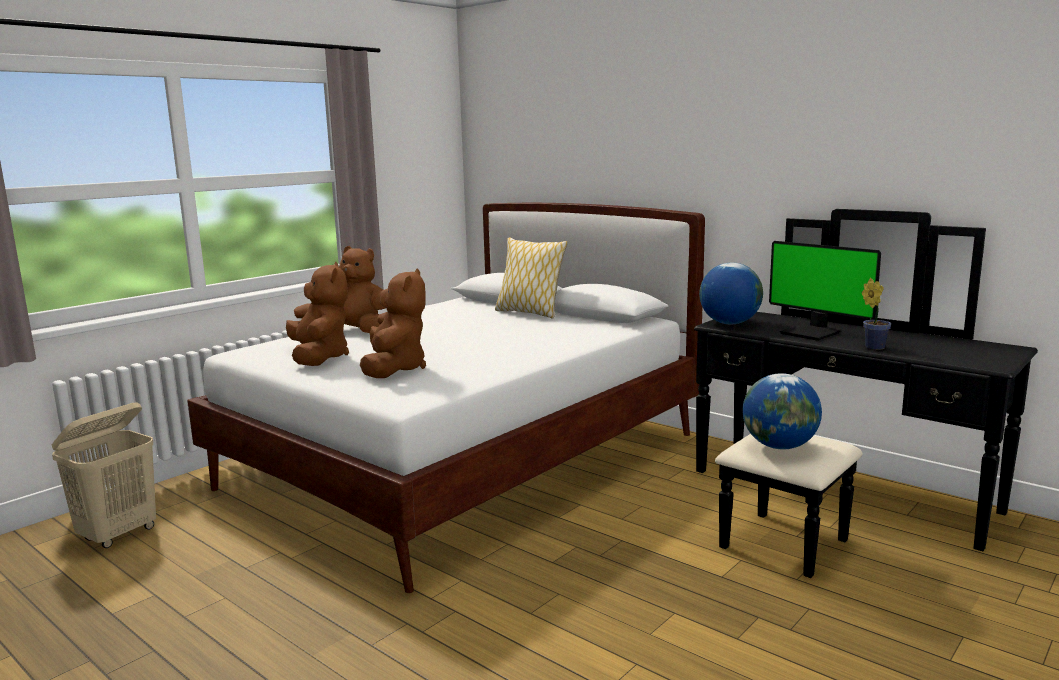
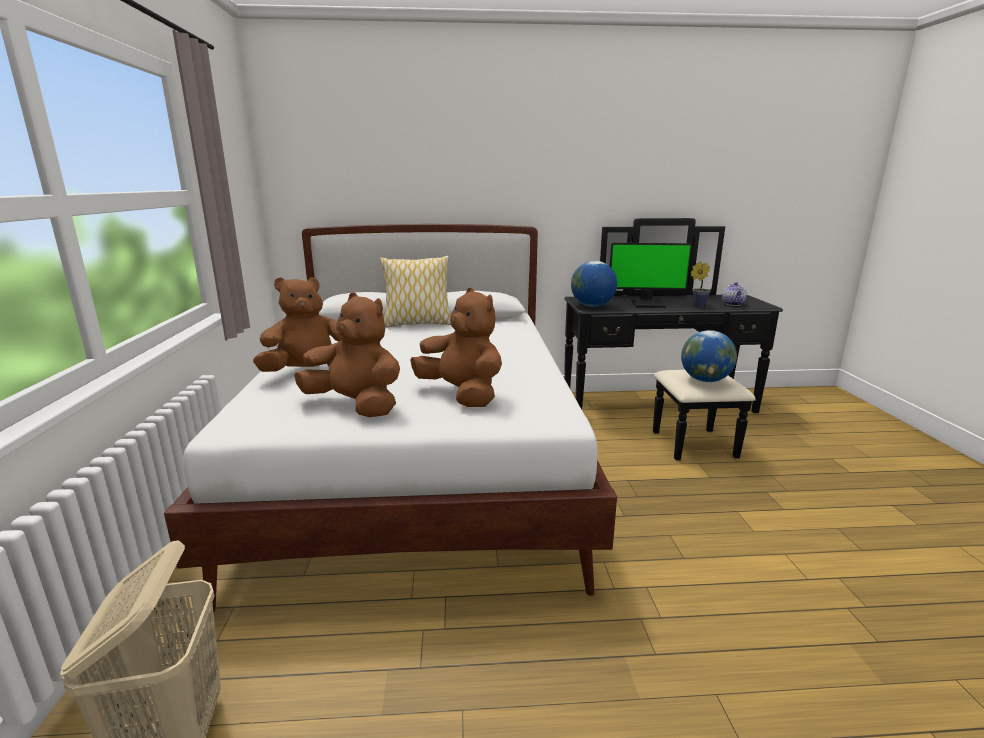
camera: 45 degrees left, 5 degrees up
none -> teapot [722,282,747,306]

